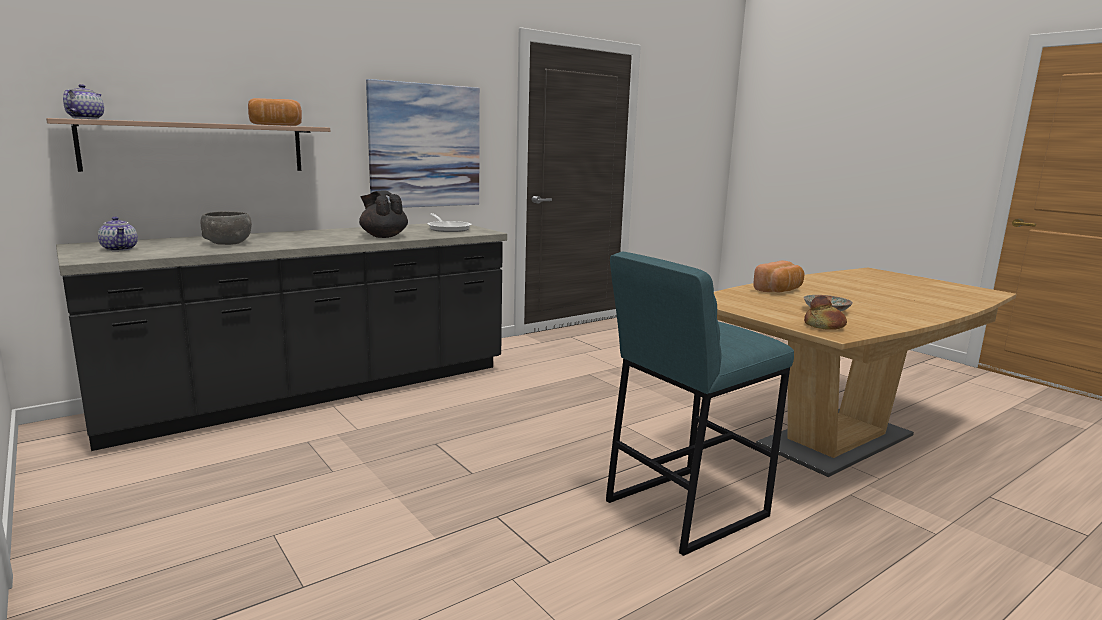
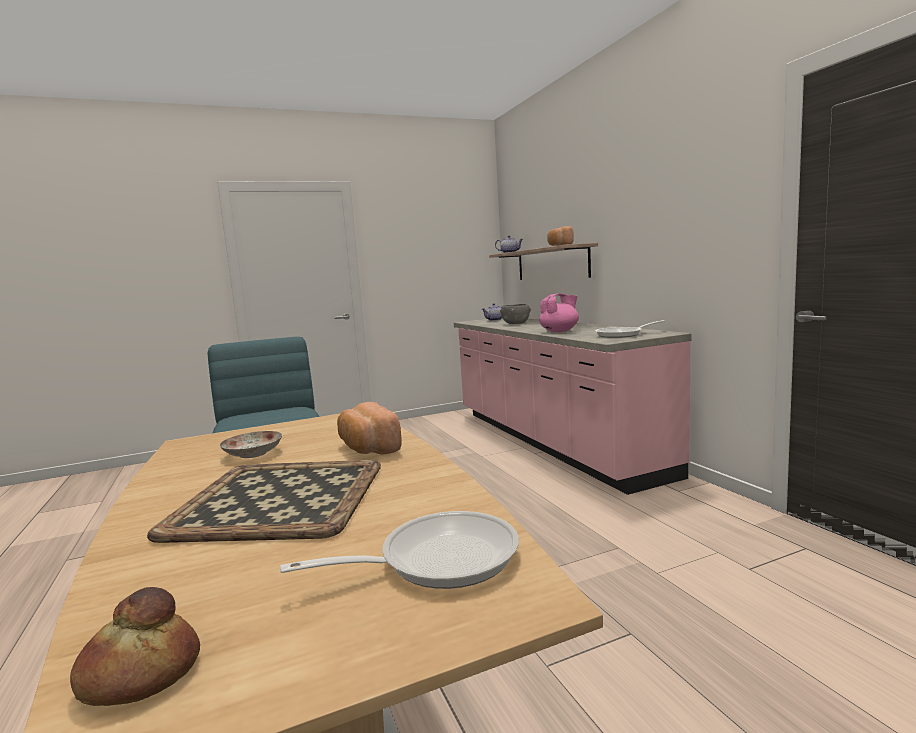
camera: 105 degrees right, 5 degrees down
black counter [56,224,507,451] -> pink counter [454,318,692,495]
black teapot [359,190,408,238] -> pink teapot [539,294,579,332]
picture [366,79,480,208] -> none
bread [804,296,847,330] -> bread moved to [70,587,200,706]
none -> tray [147,460,381,543]
none -> frying pan [280,511,519,589]

